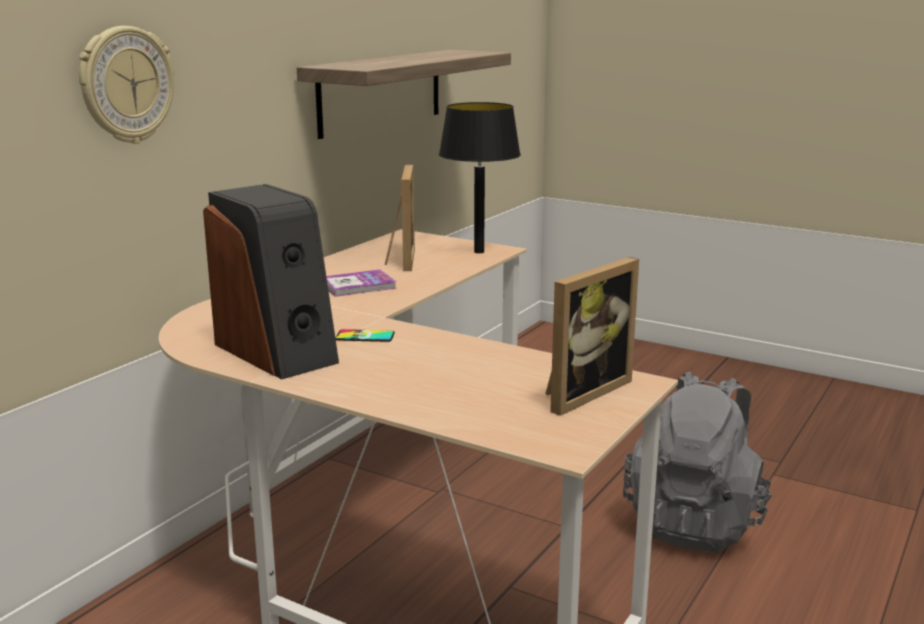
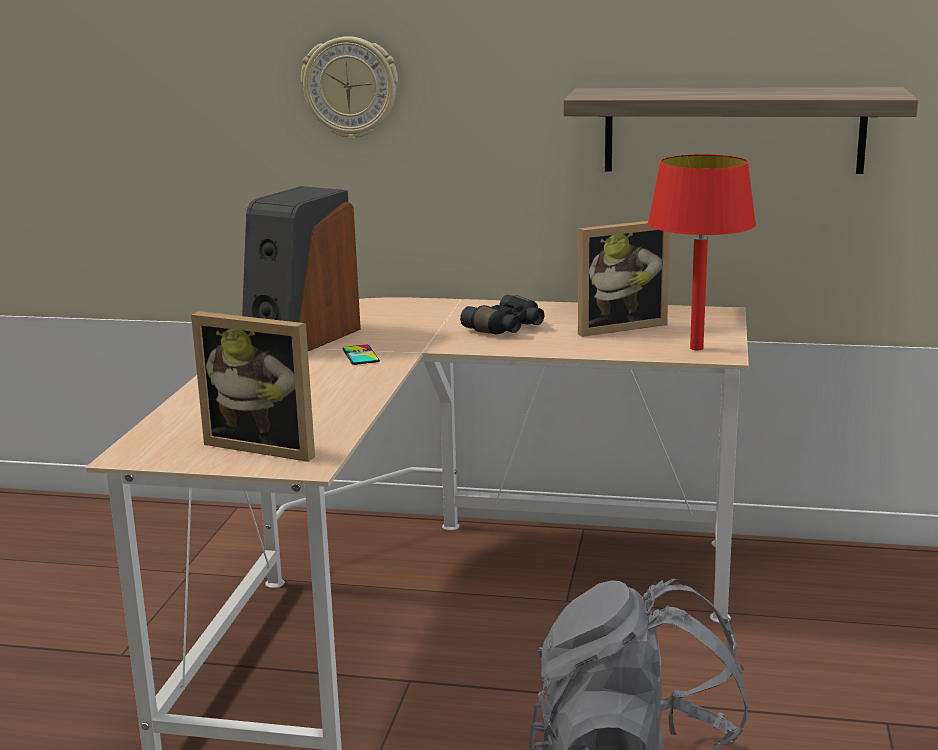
camera: 70 degrees right, 0 degrees up
book [326,269,396,297] -> black binoculars [460,295,544,334]
black table lamp [439,102,521,253] -> red table lamp [648,154,756,351]

